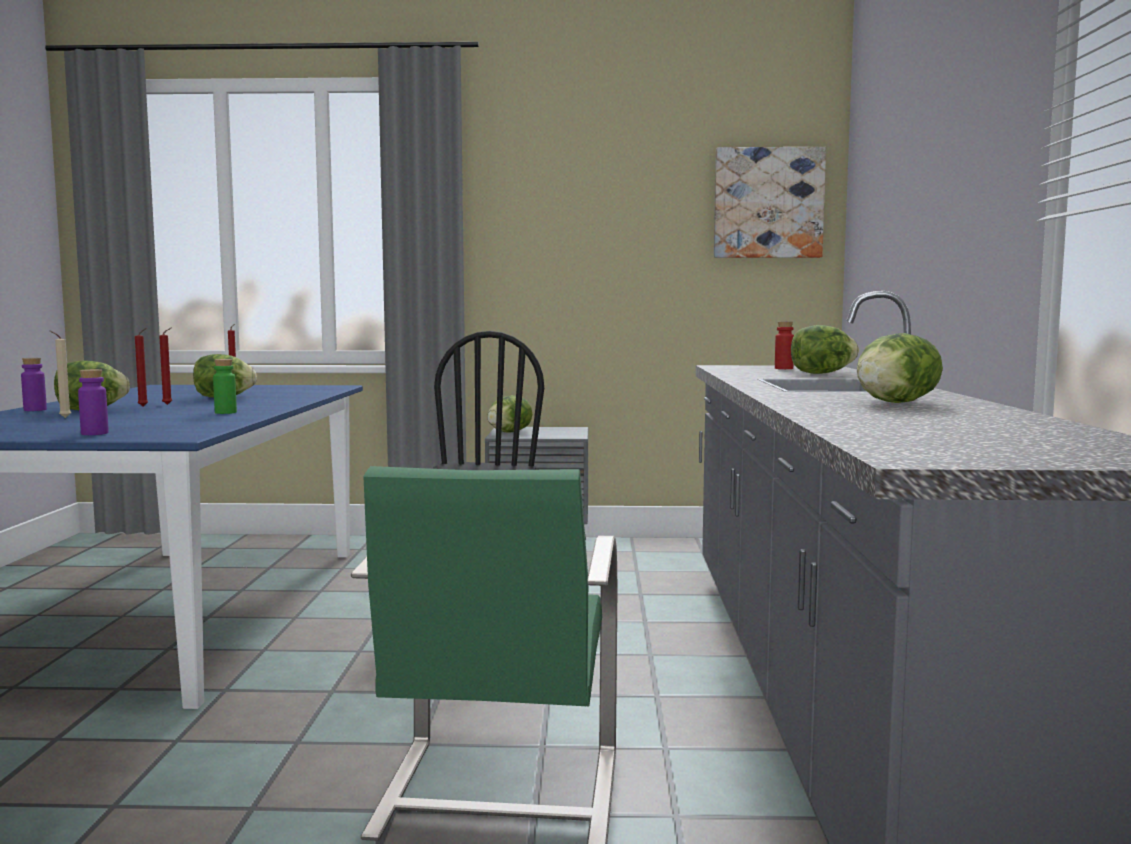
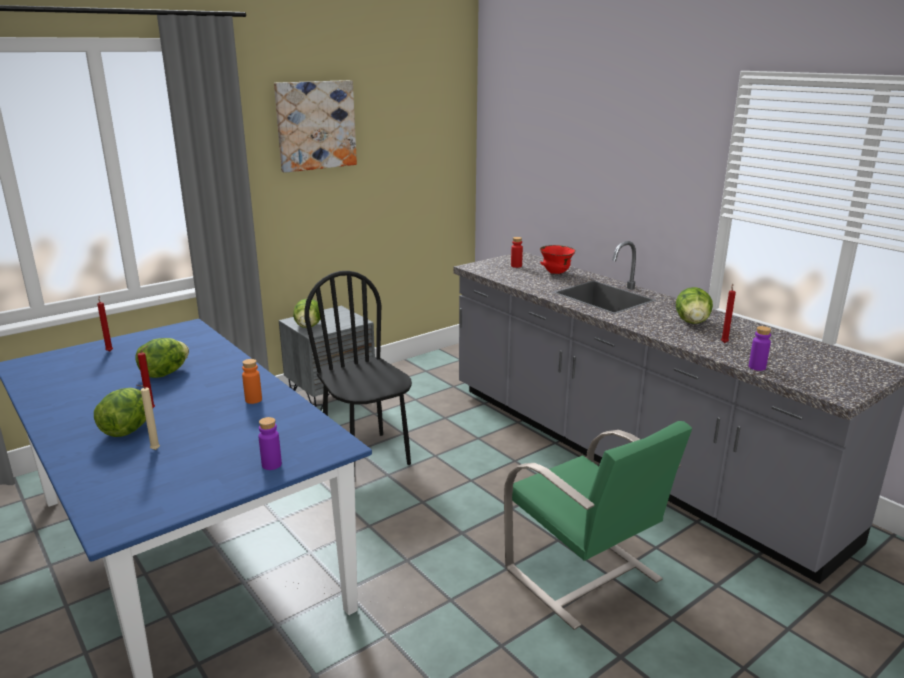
camera: 40 degrees left, 15 degrees up
purple bottle [21,358,47,411] -> purple bottle moved to [749,326,771,371]
red candle [159,327,172,405] -> red candle moved to [721,284,736,343]
green bottle [213,359,237,414] -> orange bottle [242,359,262,404]
picture [714,147,826,258] -> picture moved to [274,80,357,173]
lettuce [791,325,859,374] -> red bowl [540,245,576,274]

